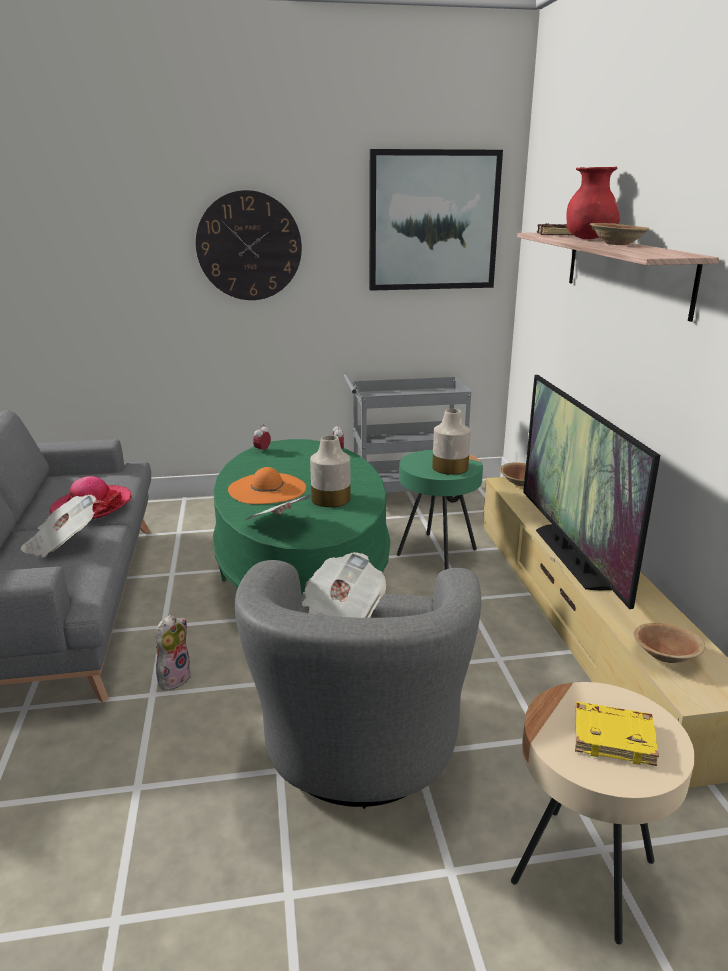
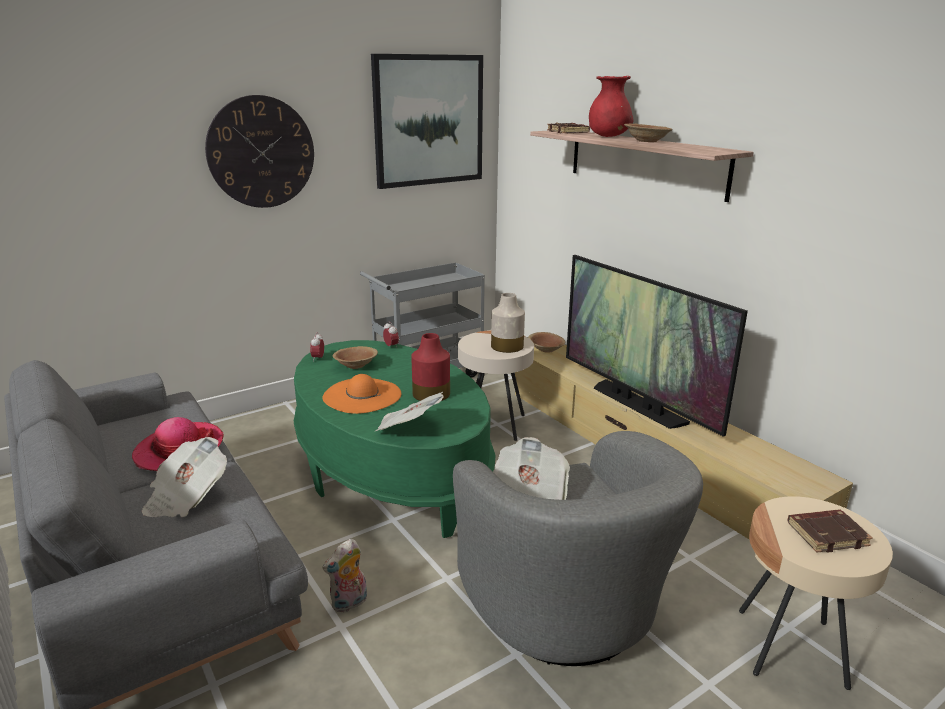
camera: 25 degrees left, 0 degrees up
plush toy [156,615,192,691] -> plush toy turned 135 degrees counterclockwise [322,539,367,612]
beige vase [310,435,351,507] -> red vase [411,333,450,401]
green side table [397,450,483,570] -> beige side table [458,331,534,441]
yellow book [575,702,659,766] -> brown book [787,509,873,553]
brown bowl [634,623,705,663] -> brown bowl moved to [333,346,378,369]

